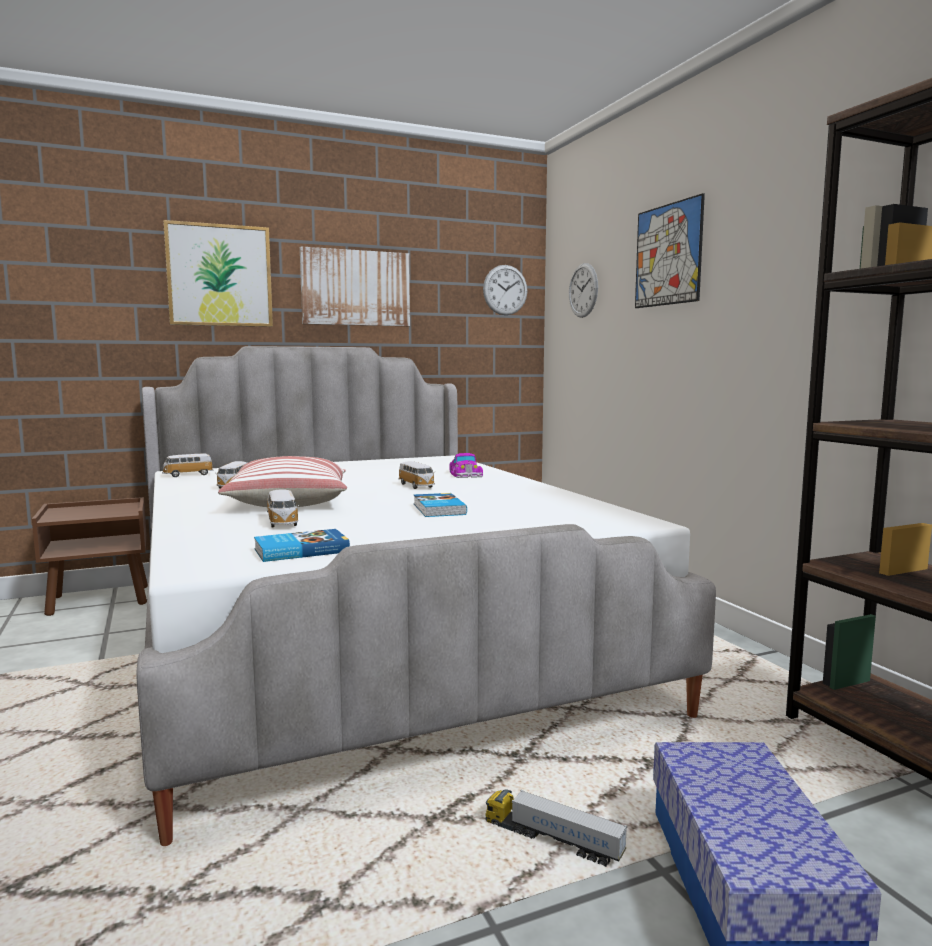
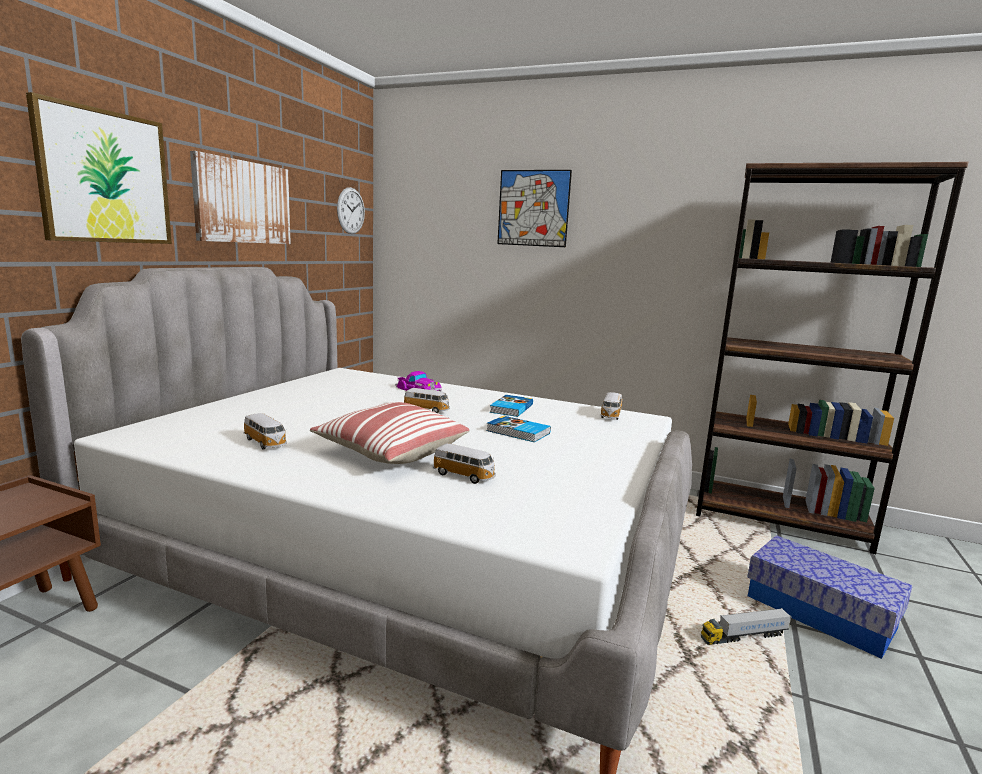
camera: 45 degrees left, 5 degrees up
toy car [162,453,213,477] -> toy car moved to [601,392,622,420]
book [254,529,350,562] -> book moved to [490,395,533,417]
wall clock [569,263,598,318] -> none

